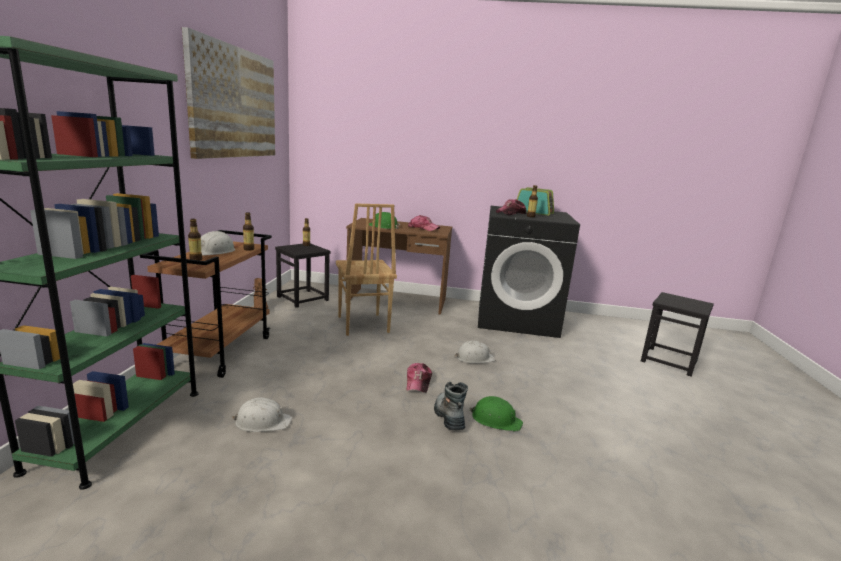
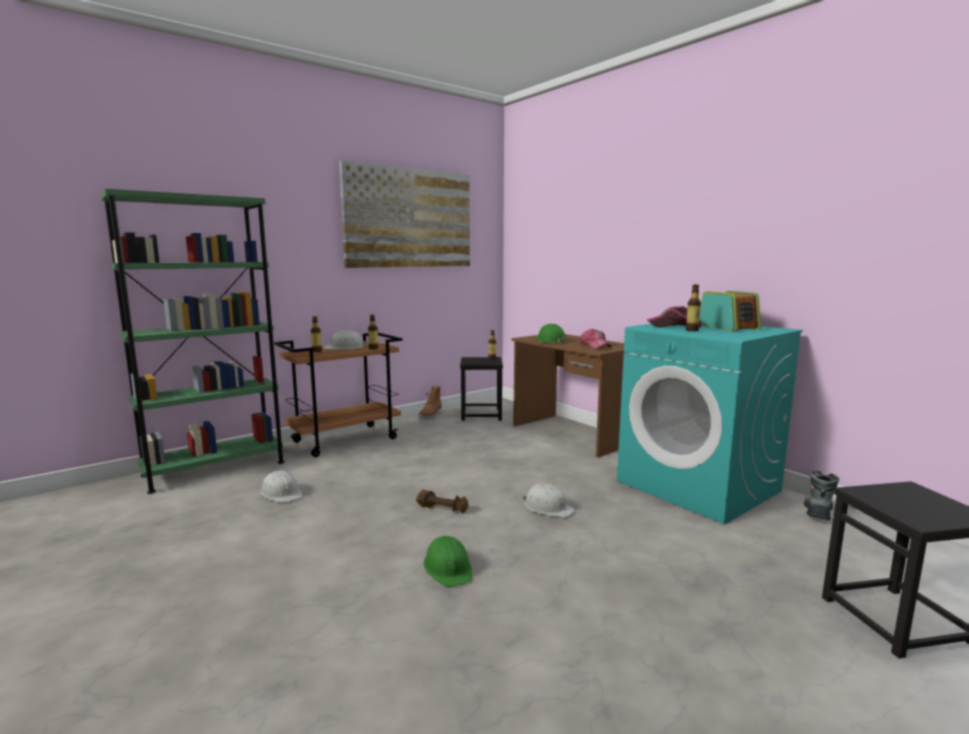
camera: 45 degrees right, 5 degrees down
brown chair [336,203,397,336] -> none
cap [407,363,432,393] -> brown dumbbell [416,490,469,513]
boot [434,382,468,430] -> boot moved to [804,470,839,520]
black washing machine [478,206,580,338] -> turquoise washing machine [617,324,803,524]

